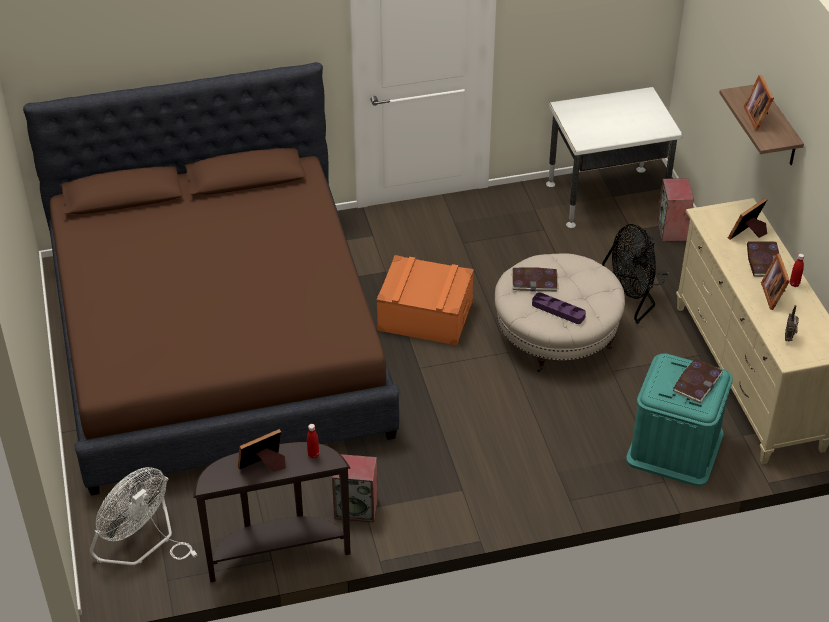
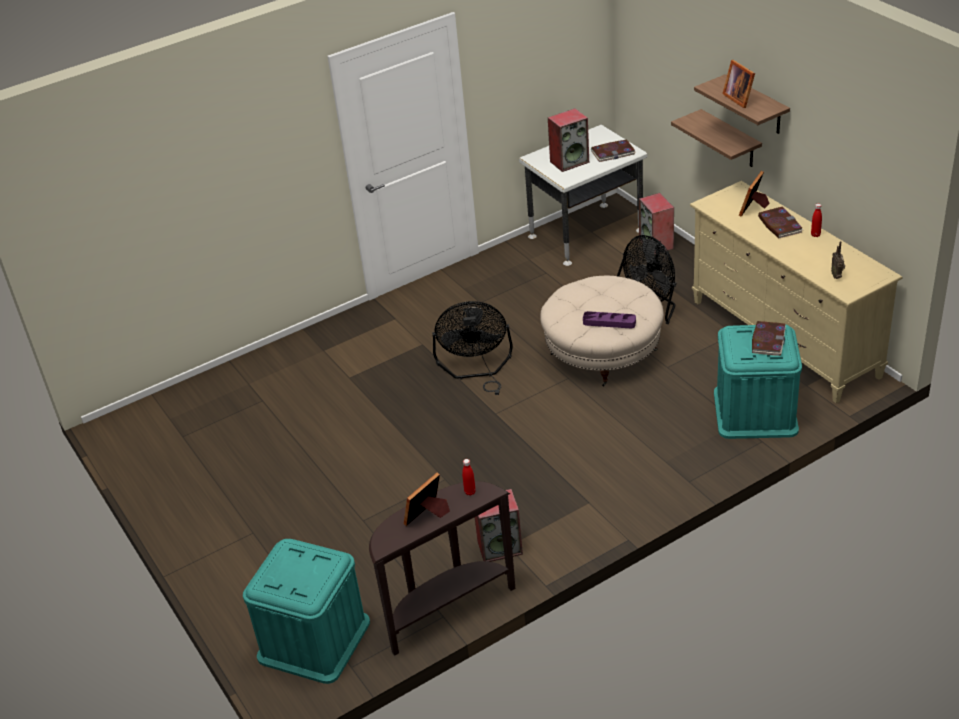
camera: 15 degrees left, 5 degrees down
brown bed [23,62,400,496] -> none
white fan [90,467,197,565] -> turquoise storage box [243,539,370,684]
orange storage box [376,255,474,346] -> black fan [432,301,513,395]
book [512,267,558,292] -> book moved to [591,139,636,162]
picture frame [761,254,790,310] -> none
none -> speaker [548,108,589,172]
none -> shelf [671,109,762,167]

